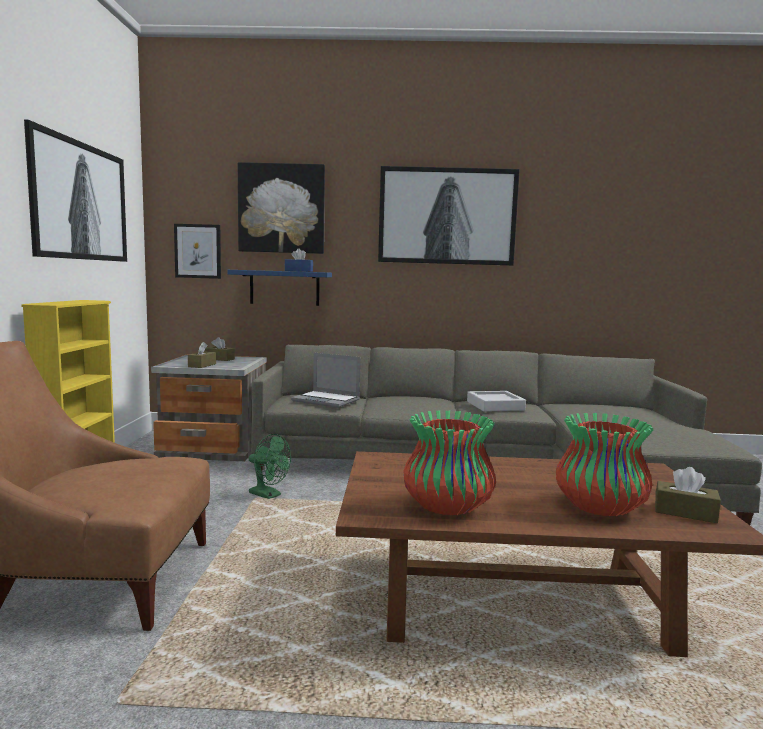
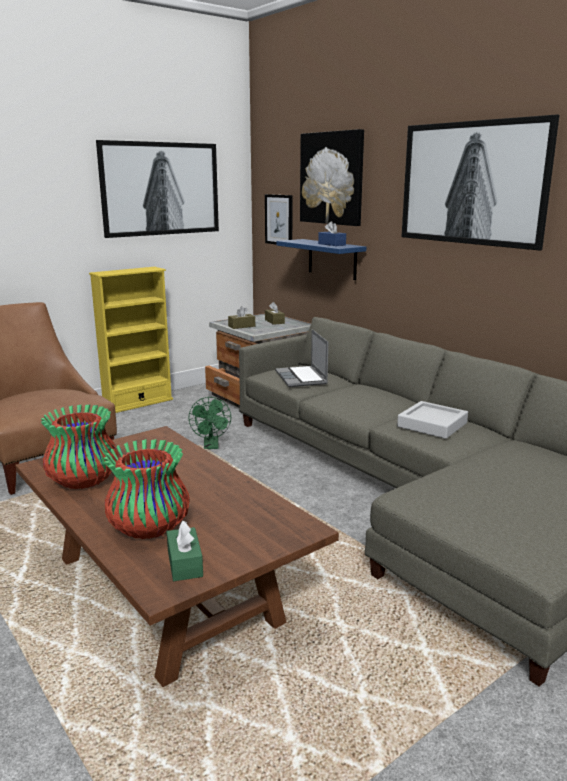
camera: 50 degrees right, 10 degrees up
brown tissue box [655,467,721,523] -> green tissue box [167,521,203,581]

